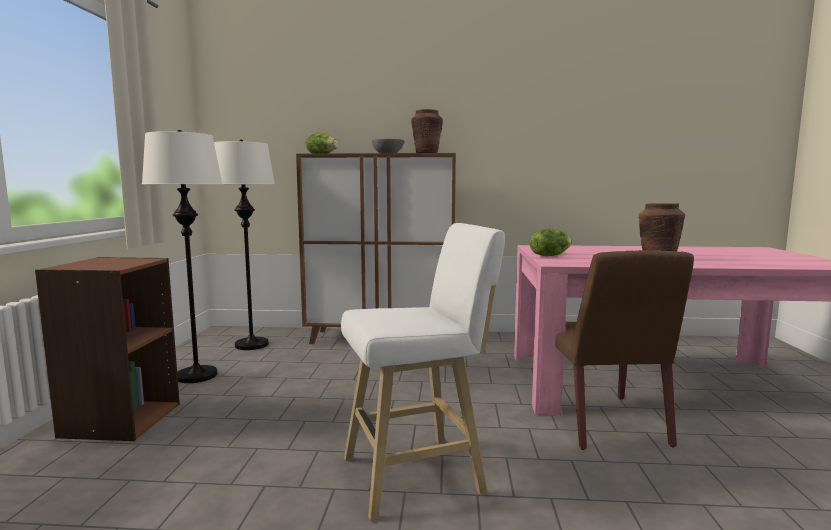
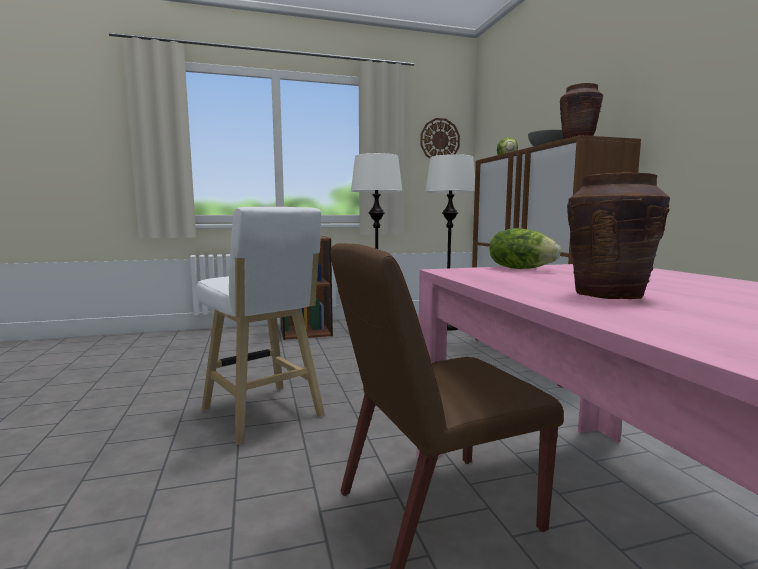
camera: 70 degrees right, 0 degrees up
none -> wall clock [420,118,460,158]

